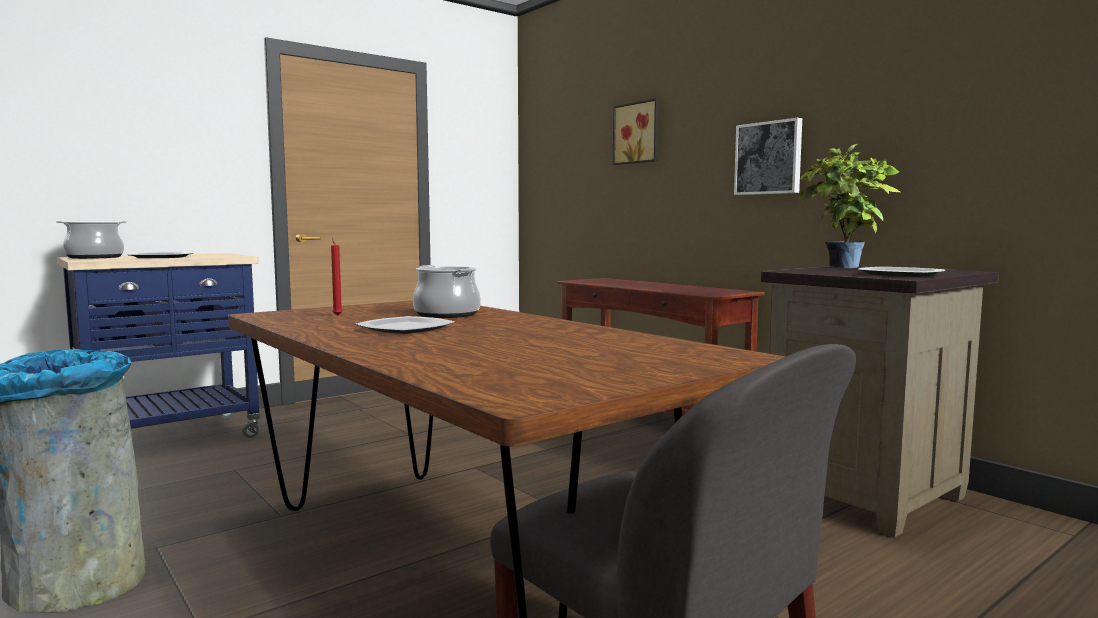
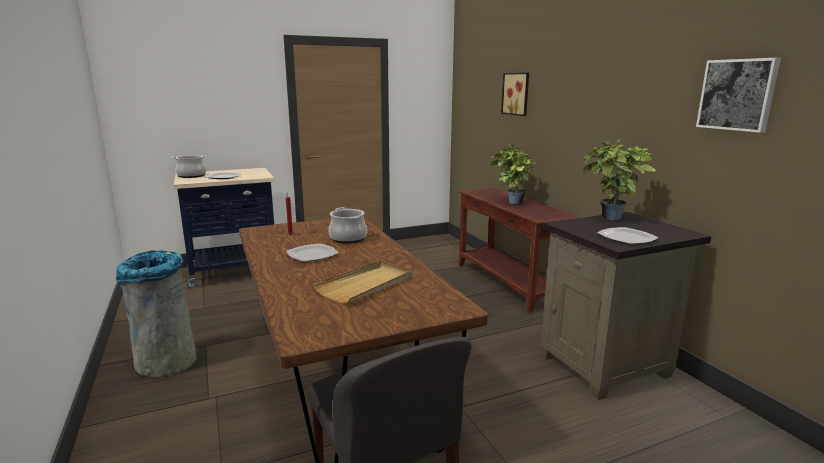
camera: 15 degrees right, 10 degrees up
picture [734,118,802,195] -> picture moved to [696,58,781,133]
none -> beige tray [313,261,412,303]
none -> potted plant [490,144,536,204]

